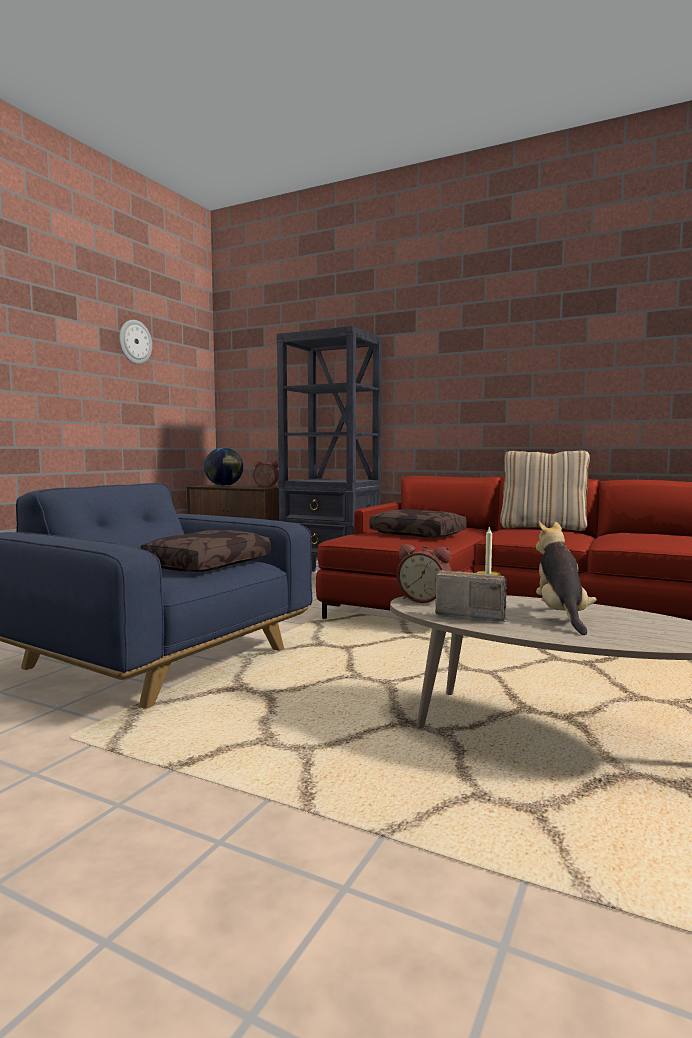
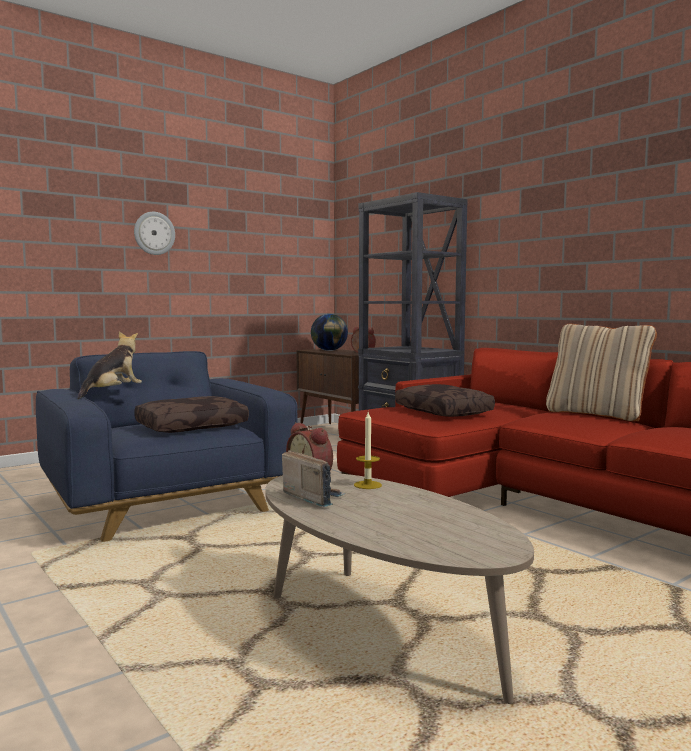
camera: 25 degrees right, 0 degrees up
wall clock [119,320,152,364] -> wall clock moved to [134,212,175,255]
plush toy [536,521,597,635] -> plush toy moved to [77,332,142,399]

